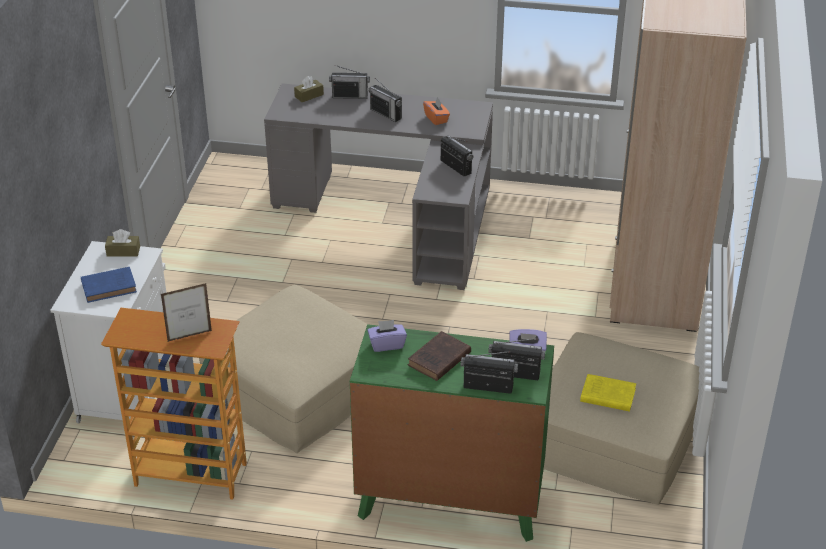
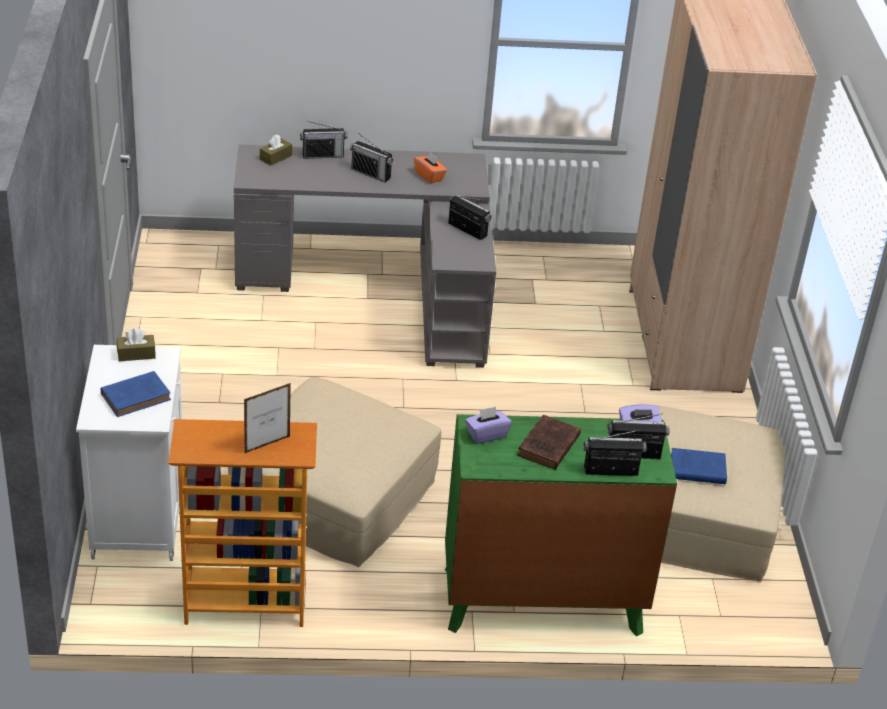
camera: 15 degrees left, 0 degrees up
yellow book [580,374,636,412] -> blue book [671,448,727,484]

